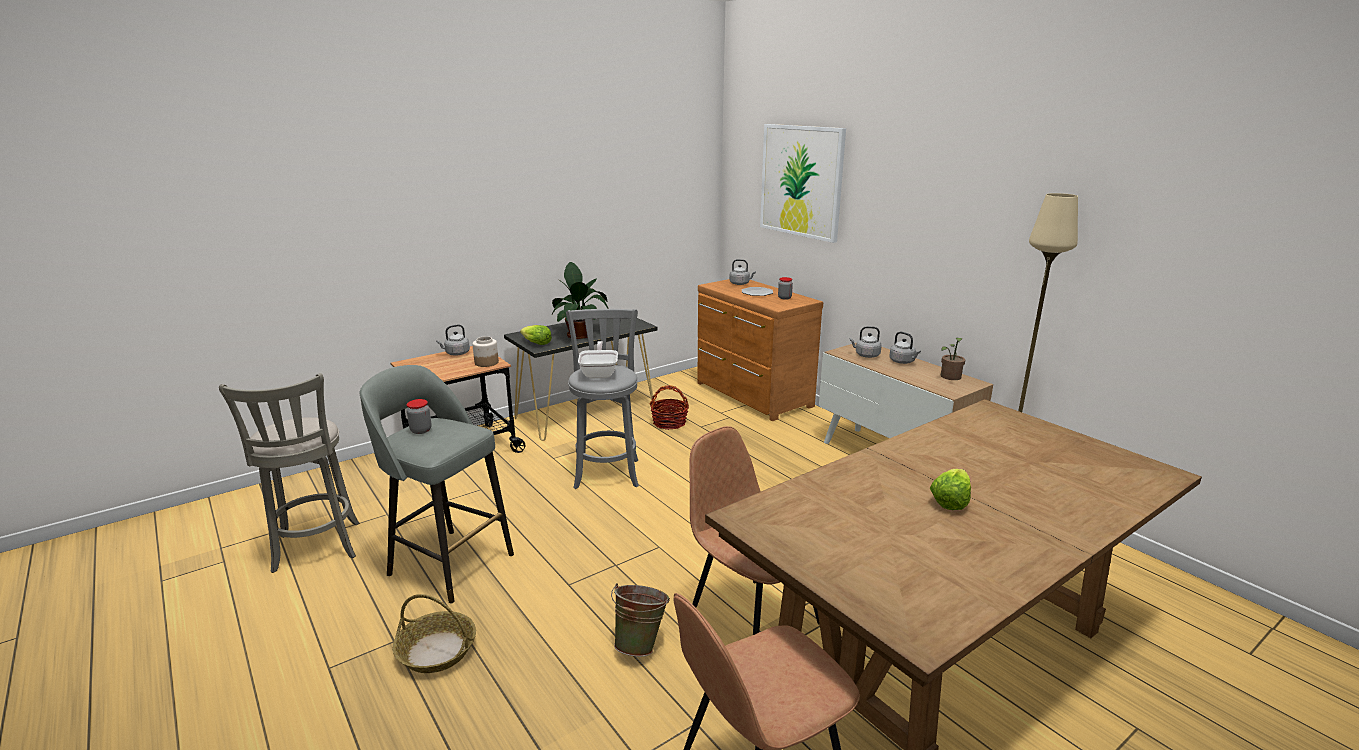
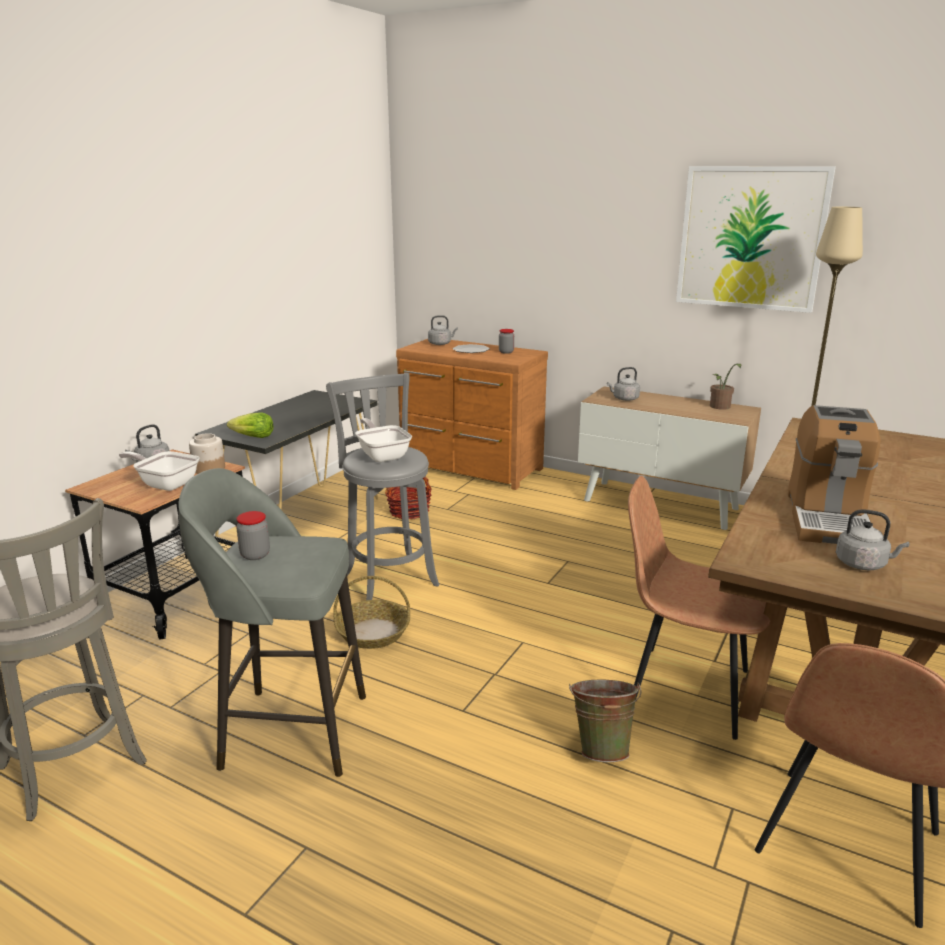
camera: 25 degrees left, 0 degrees up
basket [393,594,476,673] -> basket moved to [334,576,410,649]
potted plant [552,262,609,339] -> none
picture [760,124,846,243] -> picture moved to [676,166,836,313]
grey kettle [889,332,921,364] -> grey kettle moved to [836,509,909,570]
lettuce [930,469,971,510] -> none
none -> frying pan [119,451,199,491]
none -> coffee machine [788,405,881,544]

